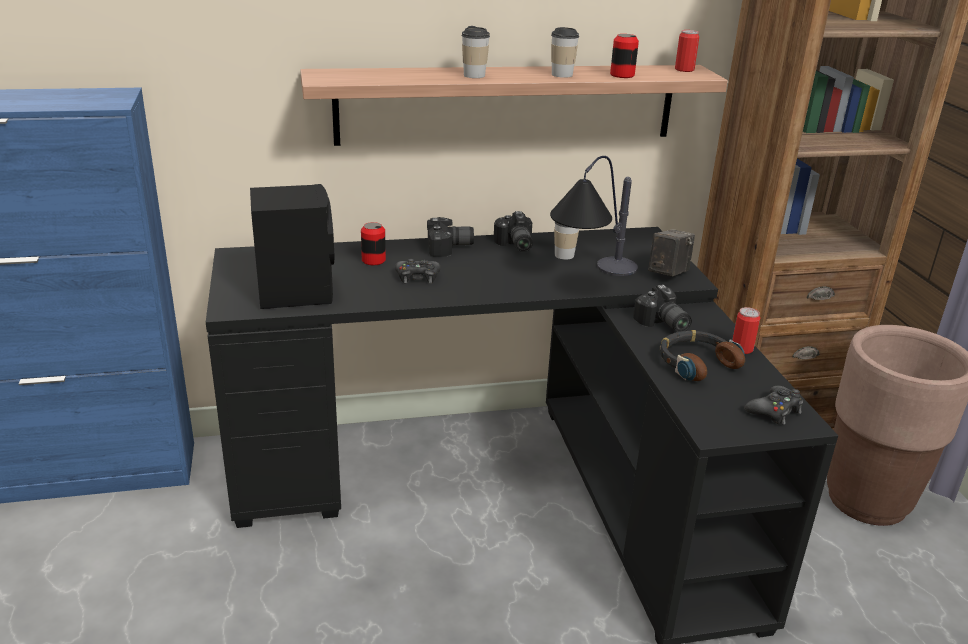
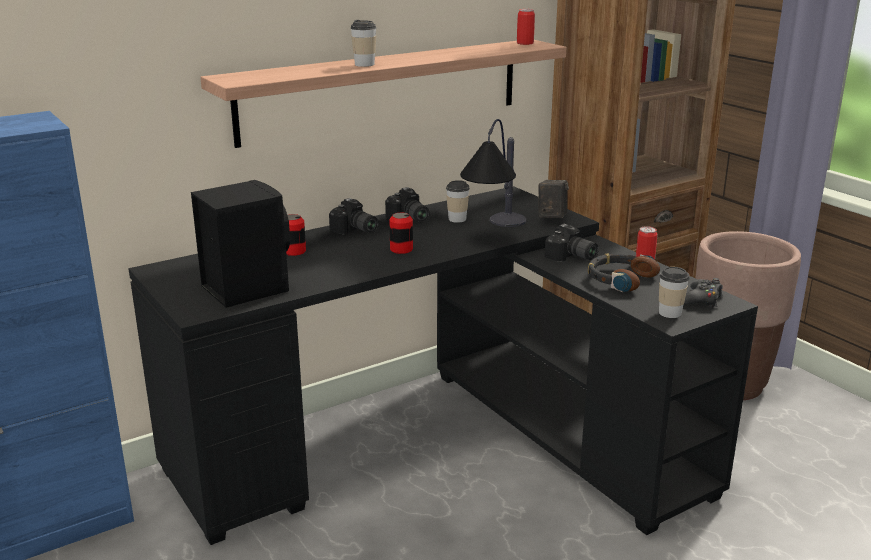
camera: 20 degrees left, 5 degrees down
black game controller [395,259,440,283] -> none
camera [427,217,474,257] -> camera turned 75 degrees clockwise [329,198,379,234]
cup [551,27,579,78] -> cup moved to [659,267,689,318]
can [610,34,639,78] -> can moved to [389,213,413,254]

